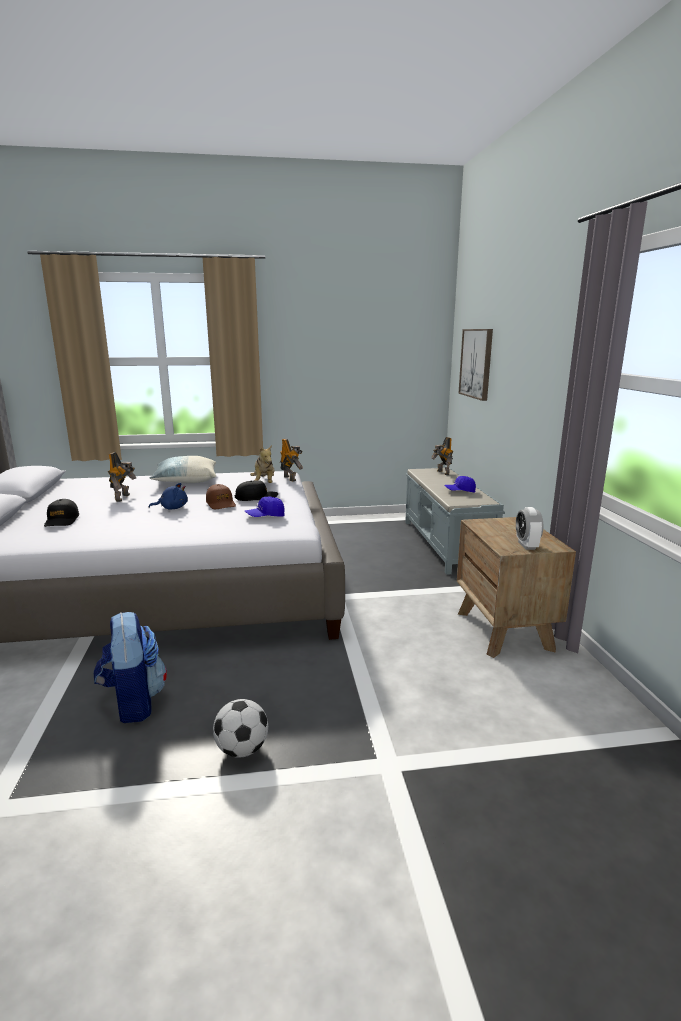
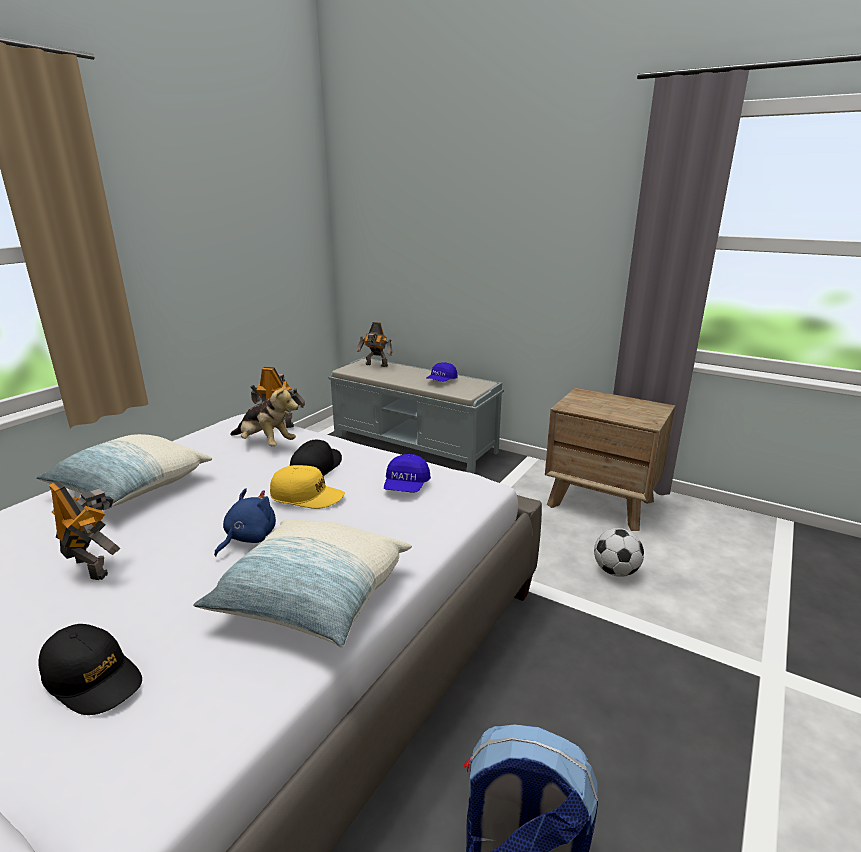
camera: 50 degrees left, 5 degrees up
brown cap [206,484,236,509] -> yellow cap [270,465,345,509]
football [213,699,268,758] -> football moved to [594,528,644,577]
picture [458,329,493,401] -> none
alarm clock [516,507,543,550] -> none
none -> pillow [193,519,412,647]

